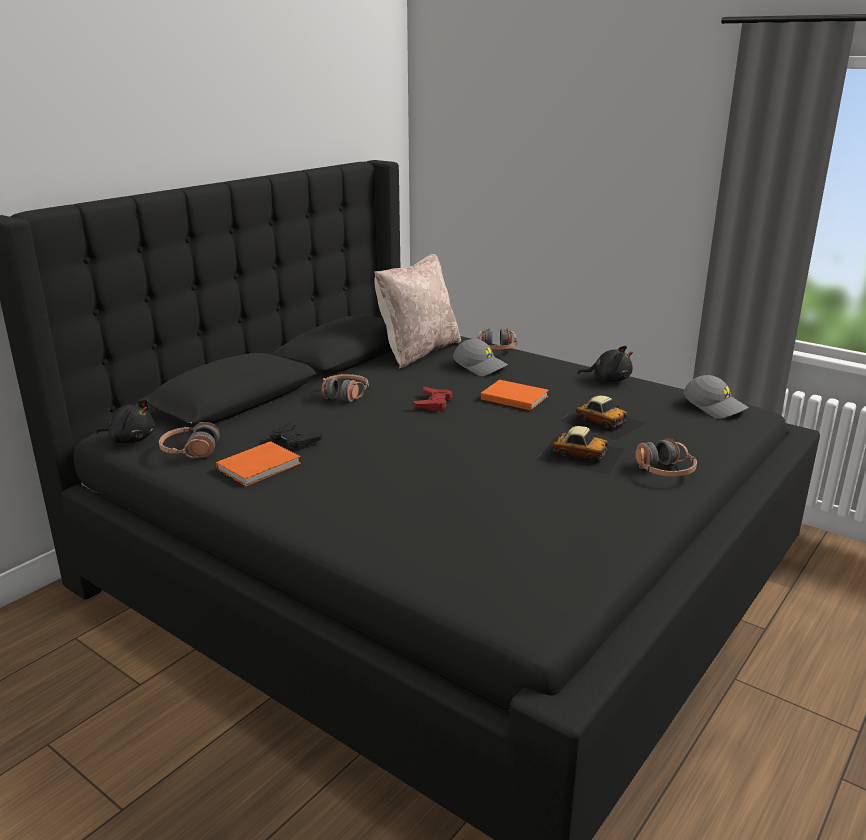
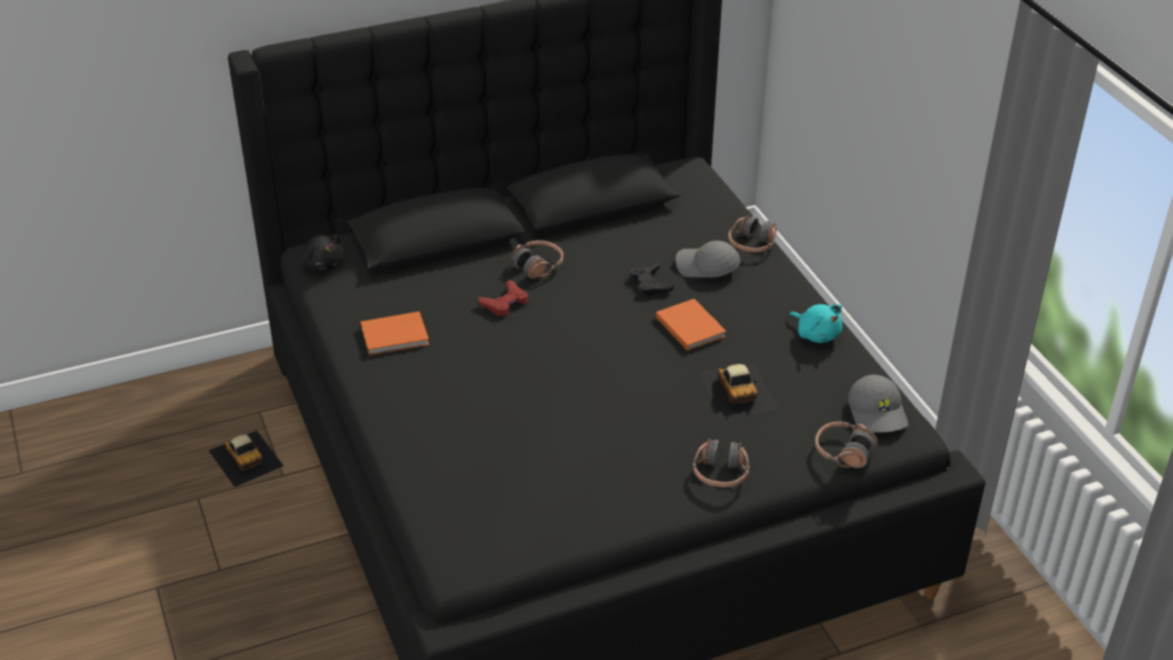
camera: 30 degrees right, 15 degrees up
headphones [159,422,220,458] -> headphones moved to [815,422,878,468]
black game controller [269,421,322,451] -> black game controller moved to [630,262,674,296]
beige pillow [374,254,461,369] -> none
red game controller [413,387,452,411] -> red game controller moved to [478,280,528,317]
grey cap [453,339,508,376] -> grey cap turned 135 degrees clockwise [676,241,741,278]
toy car [537,426,624,475] -> toy car moved to [208,430,284,487]
black plush toy [577,346,633,382] -> turquoise plush toy [789,304,842,343]

